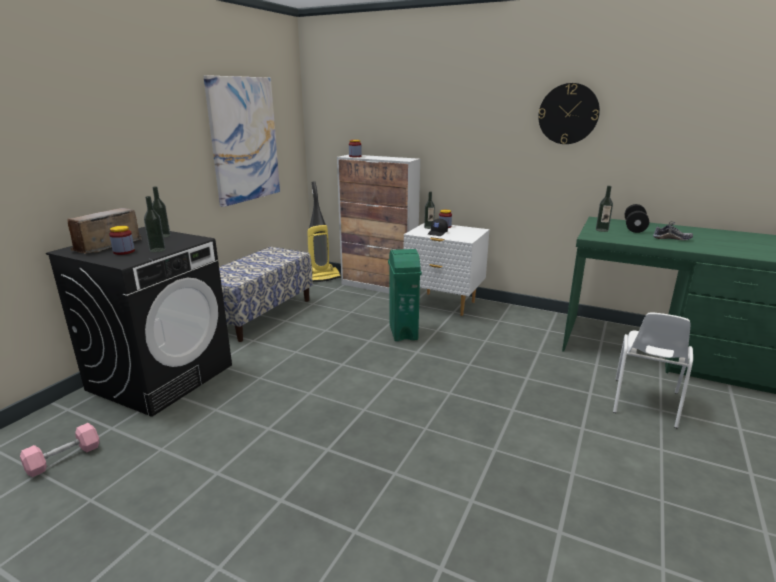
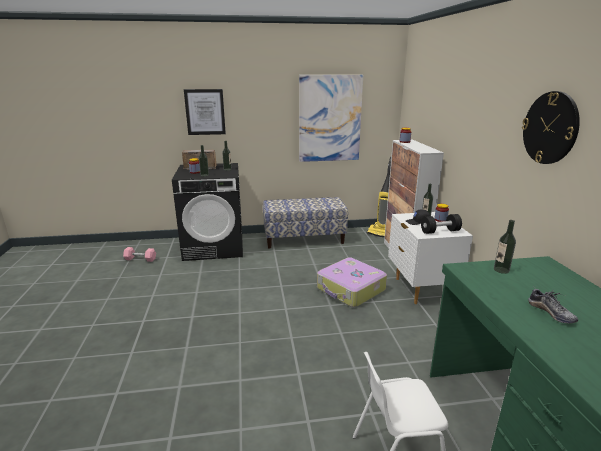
camera: 55 degrees right, 0 degrees up
green trash can [388,249,422,341] -> suitcase [317,257,387,307]
black dumbbell [625,204,649,233] -> black dumbbell moved to [421,214,462,234]
none -> picture [184,89,226,135]

